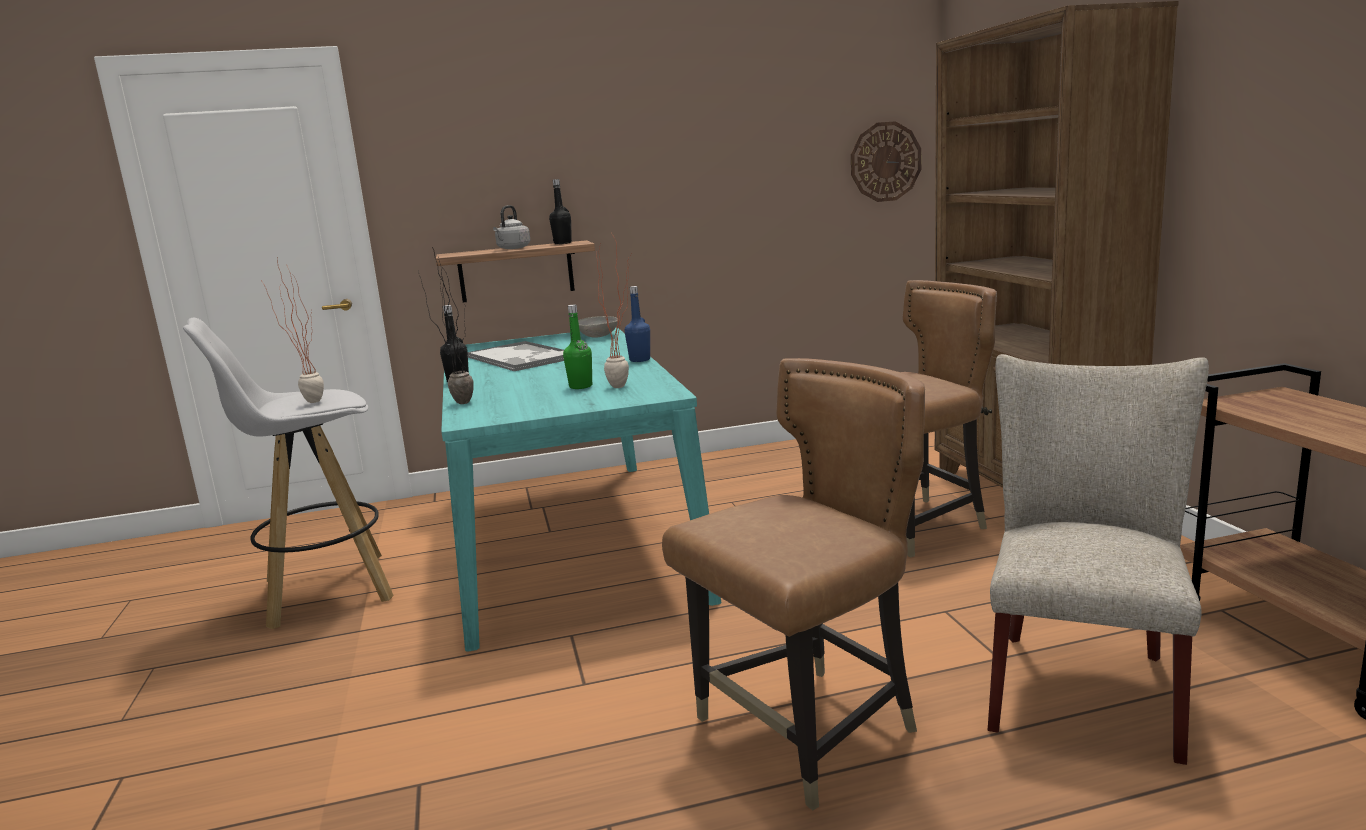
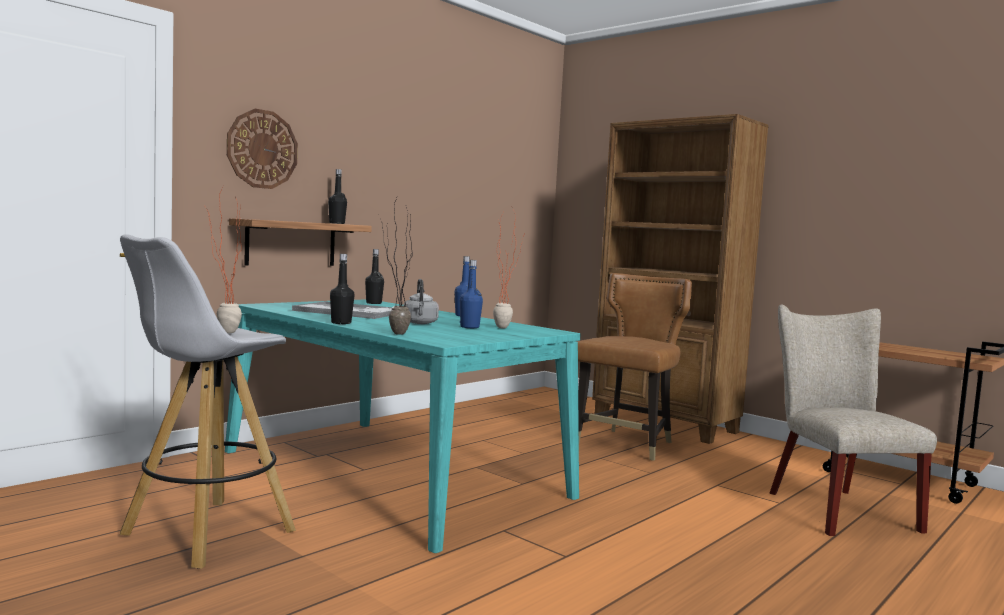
camera: 35 degrees left, 10 degrees down
grey kettle [493,205,530,249] -> grey kettle moved to [403,279,439,324]
green bottle [563,305,592,389] -> blue bottle [460,260,483,328]
grey bowl [578,316,618,338] -> black bottle [365,249,384,304]
brown chair [662,358,925,810] -> none
wall clock [851,121,921,202] -> wall clock moved to [227,109,298,189]

